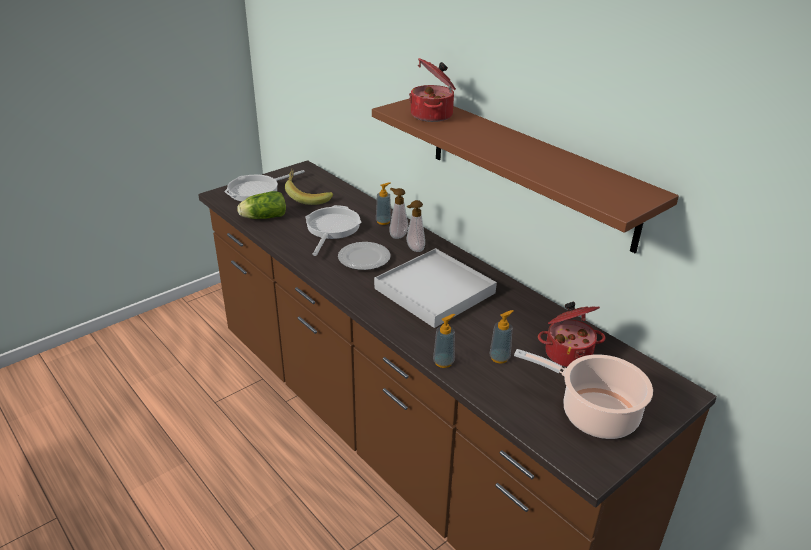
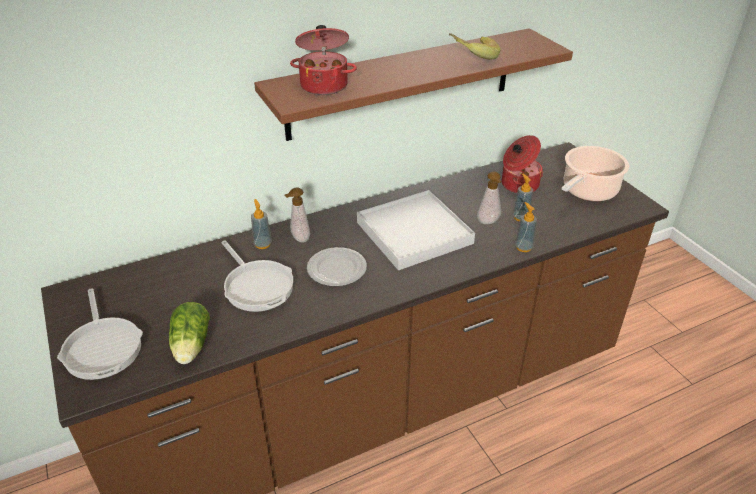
camera: 75 degrees left, 5 degrees up
banana [285,169,333,205] -> banana moved to [449,33,500,59]
frying pan [305,205,361,256] -> frying pan turned 150 degrees counterclockwise [221,240,293,312]
soap dispenser [407,200,425,252] -> soap dispenser moved to [477,171,502,224]

